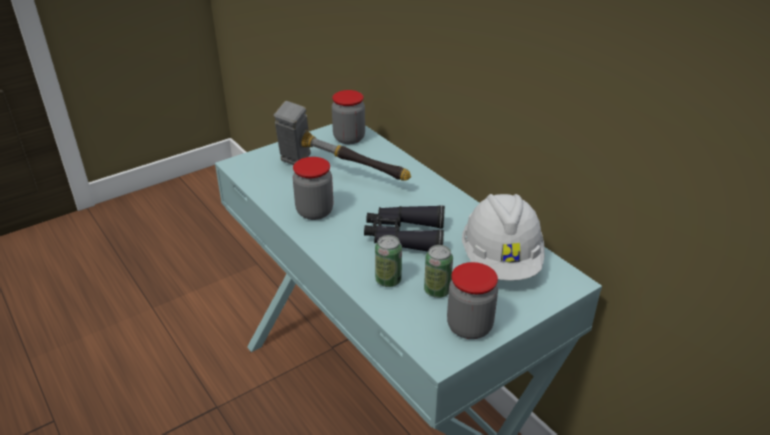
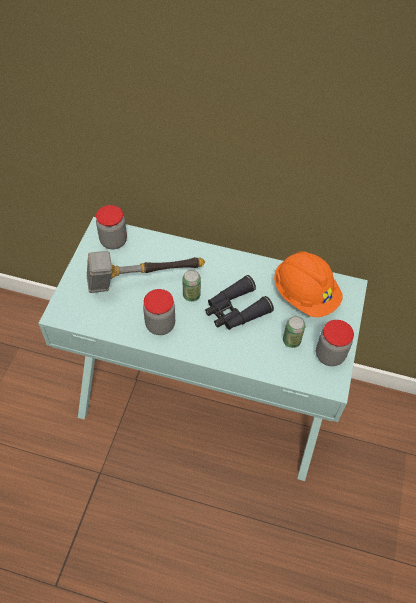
camera: 40 degrees left, 20 degrees up
can [375,235,402,287] -> can moved to [182,270,201,302]
white hard hat [462,194,545,281] -> orange hard hat [274,251,343,317]

